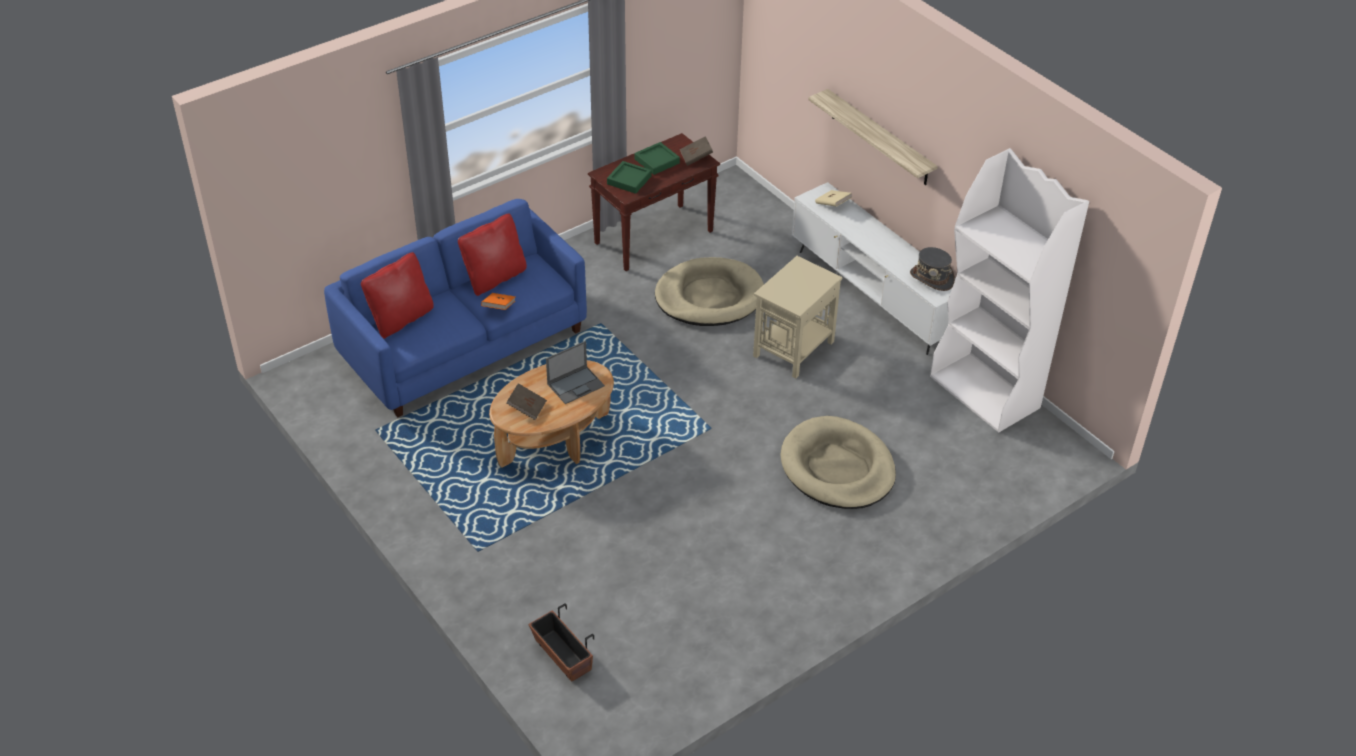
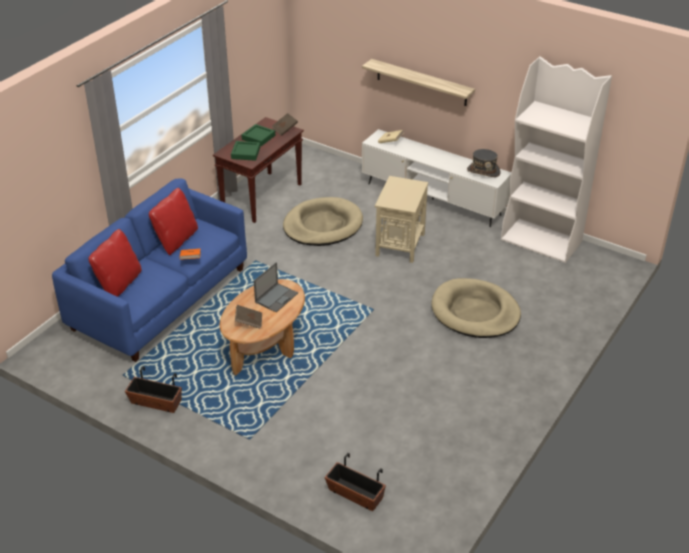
camera: 20 degrees left, 5 degrees down
none -> planter [125,366,182,413]

